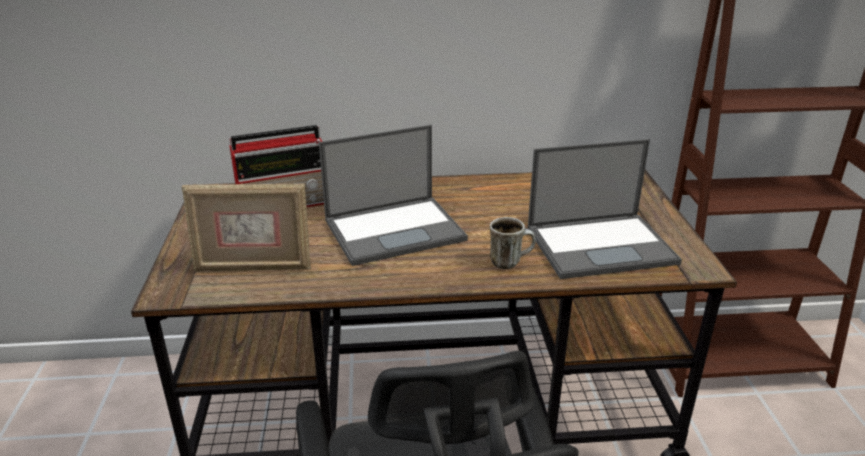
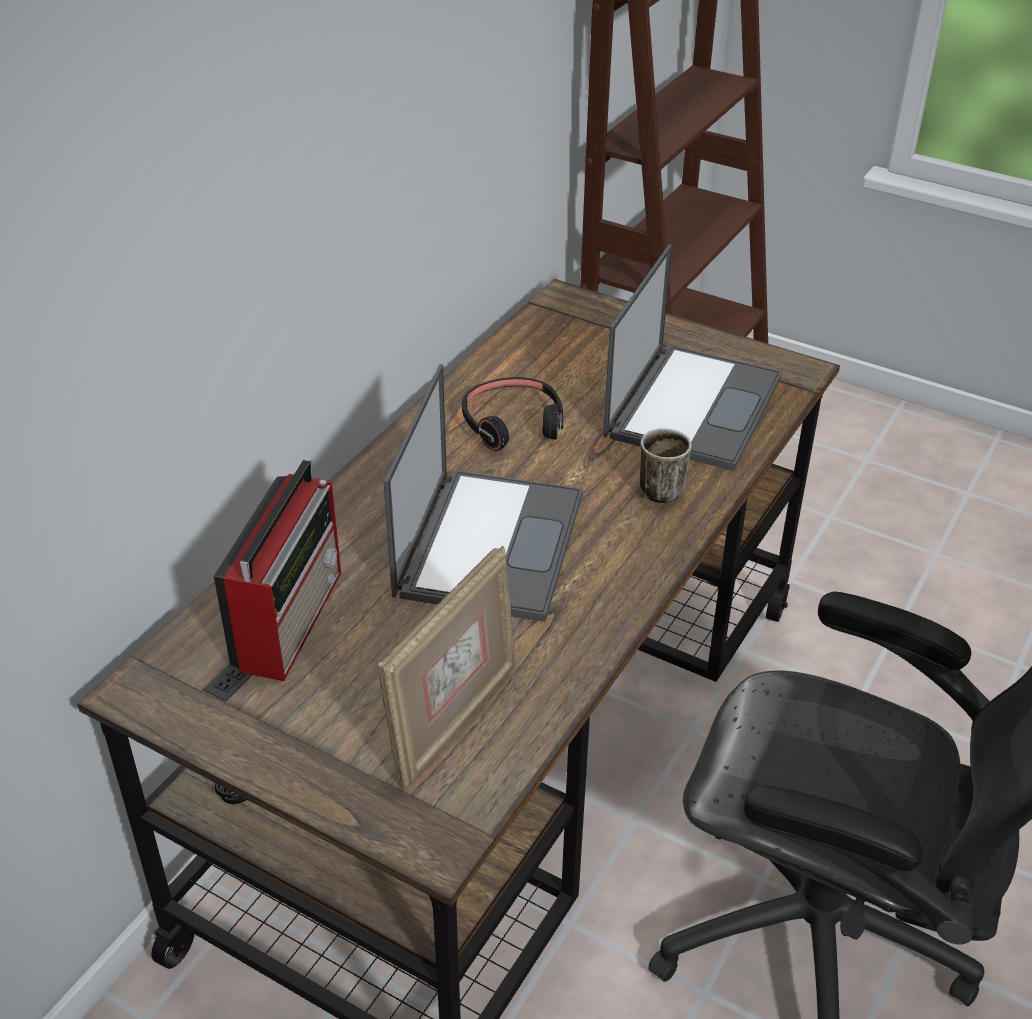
camera: 55 degrees left, 10 degrees up
none -> black headphones [462,377,563,451]

